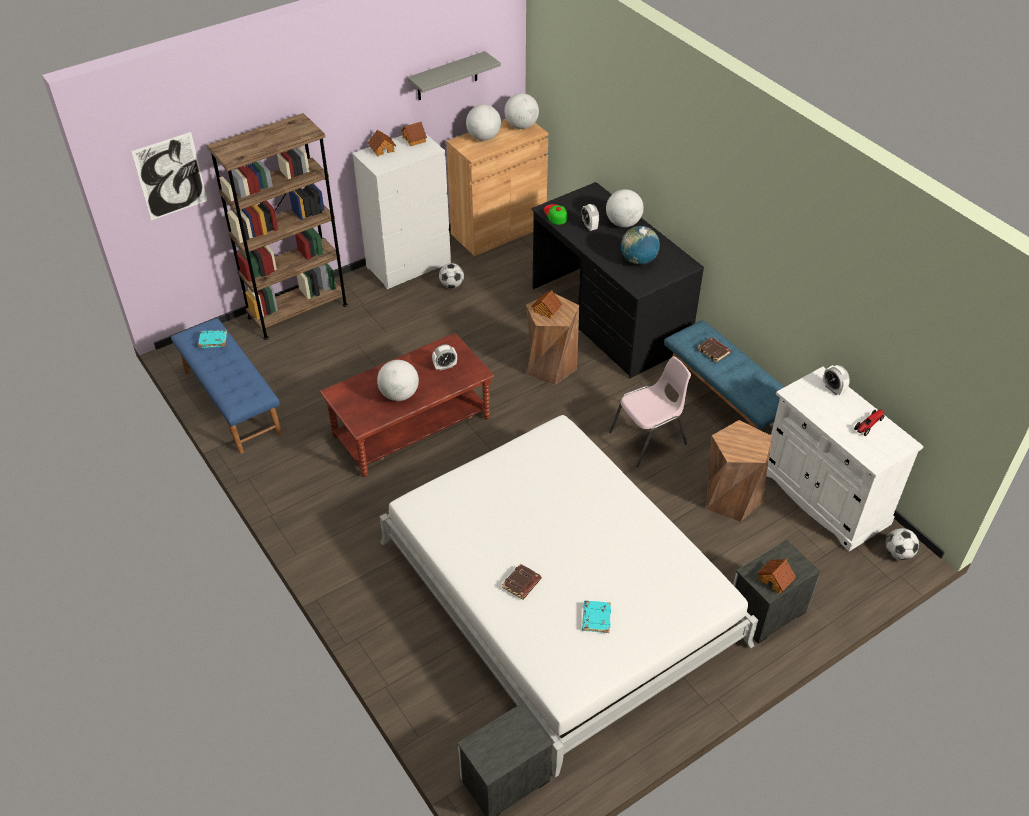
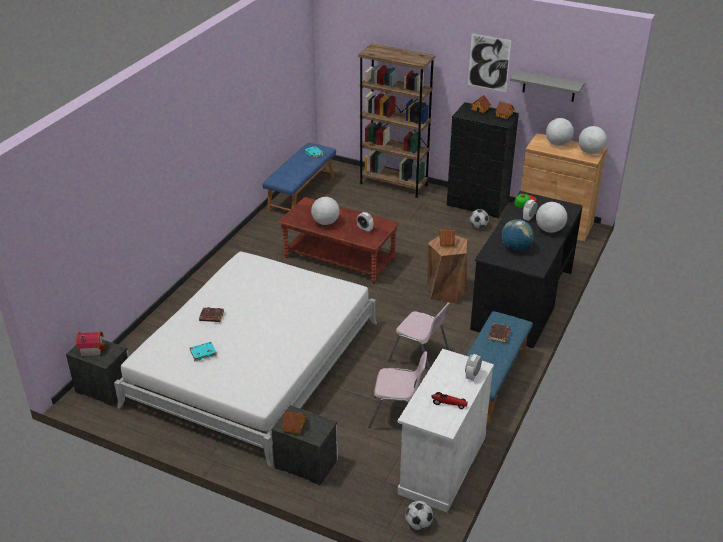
camera: 60 degrees right, 10 degrees down
picture [131,132,208,221] -> picture moved to [468,33,511,92]
white dresser [352,134,451,289] -> black dresser [447,102,519,218]
brown stool [707,420,772,522] -> pink chair [368,351,427,428]
none -> toy house [76,331,106,356]

